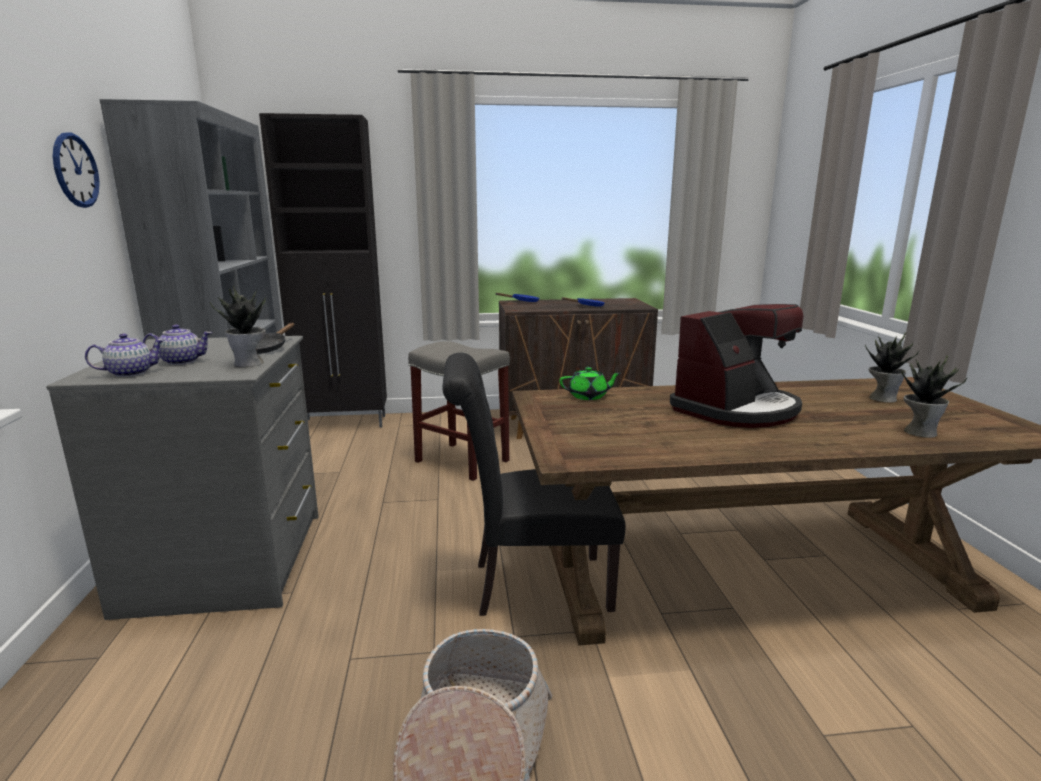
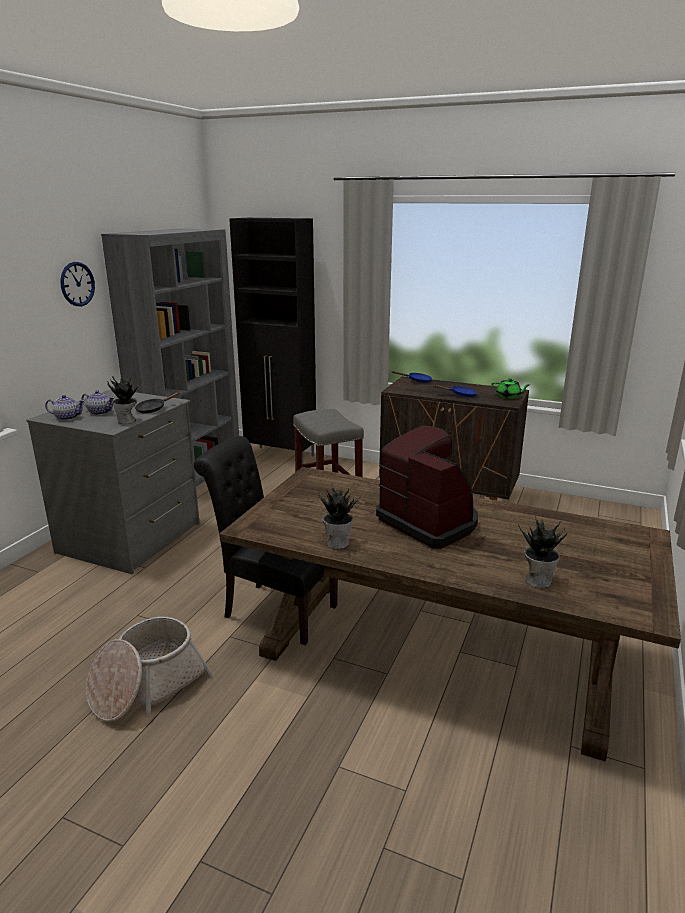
camera: 30 degrees right, 5 degrees up
green teapot [559,367,621,400] -> green teapot moved to [491,378,529,399]
coffee machine [670,304,804,428] -> coffee machine turned 120 degrees counterclockwise [376,426,478,549]
potted plant [865,332,919,403] -> potted plant moved to [318,485,361,549]

